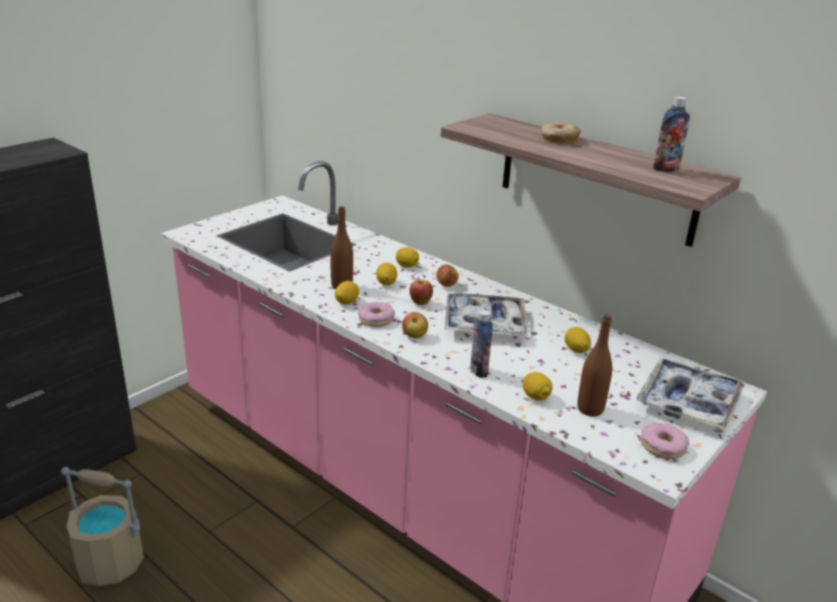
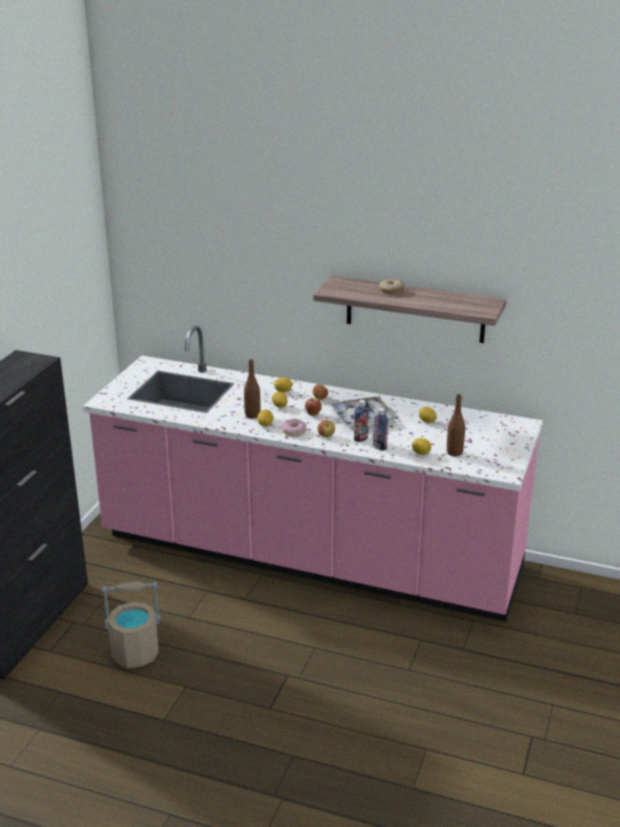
camera: 20 degrees left, 0 degrees up
tray [636,358,745,430] -> none
donut [640,423,689,459] -> none
bottle [653,96,690,172] -> bottle moved to [354,400,369,442]

